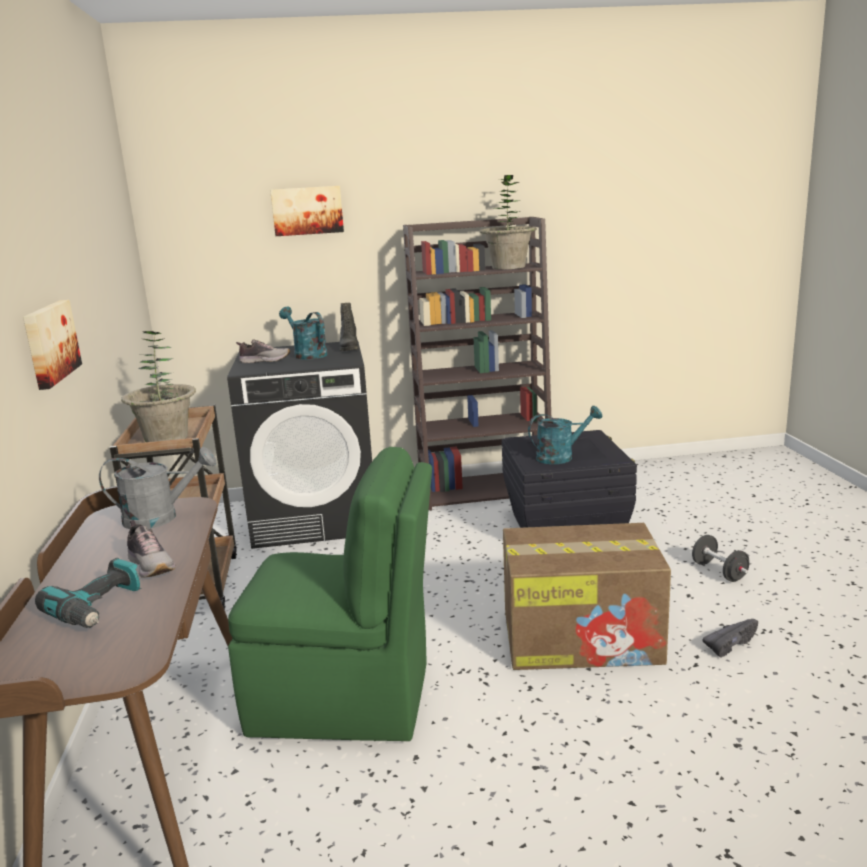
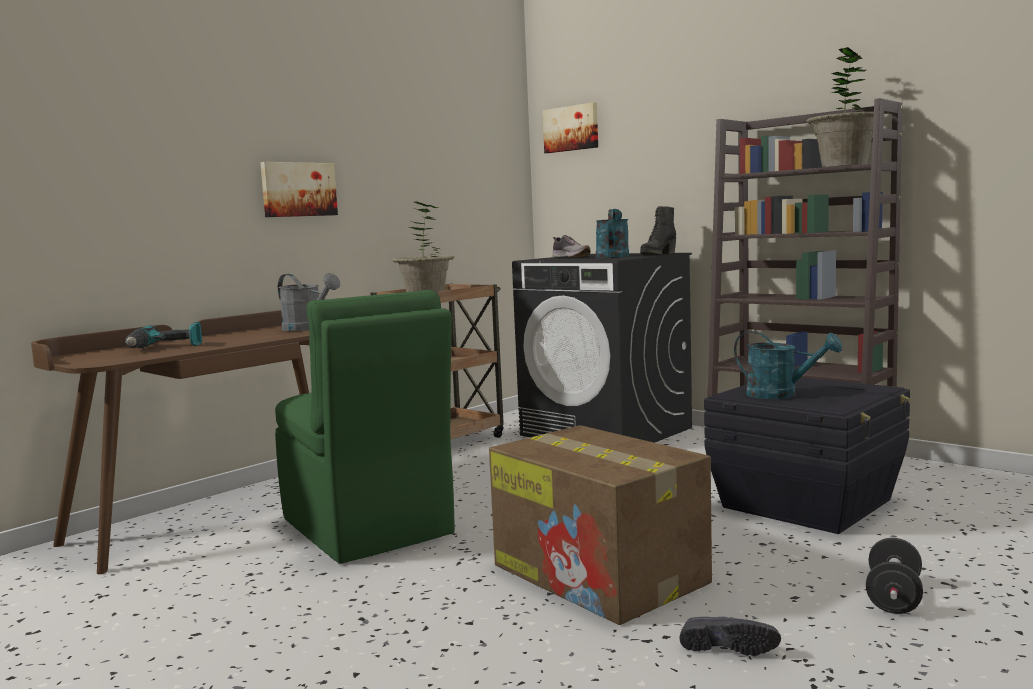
camera: 50 degrees right, 10 degrees down
shoe [127,520,176,578] -> none
picture [270,186,344,236] -> picture moved to [543,102,598,153]

